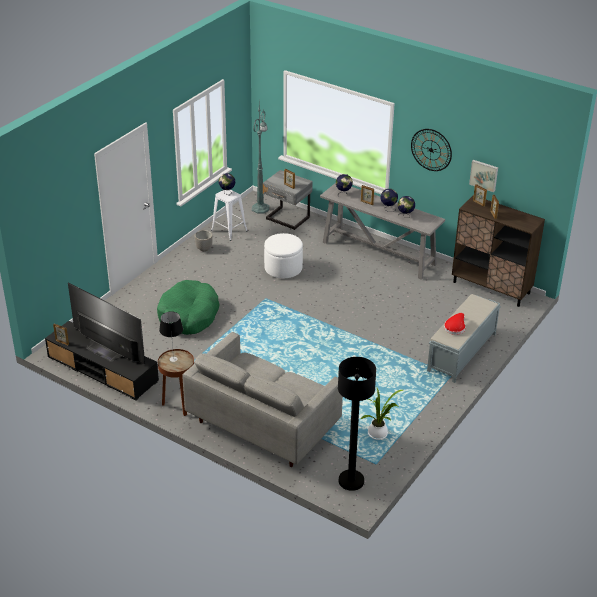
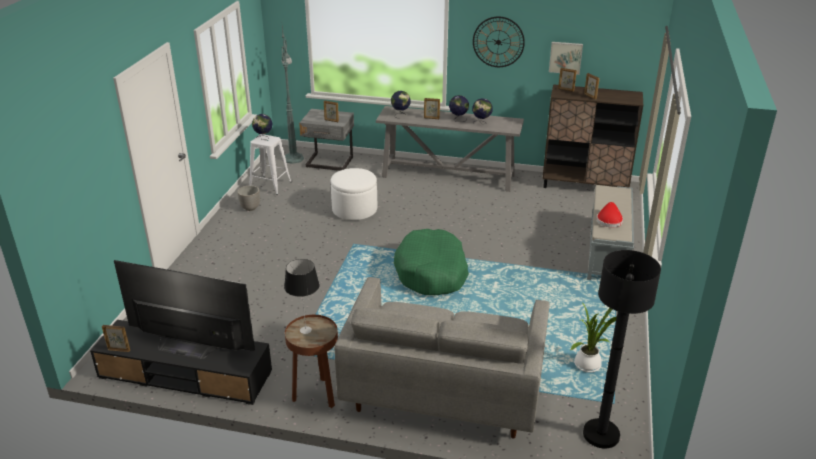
camera: 20 degrees left, 5 degrees down
green dog bed [157,280,219,335] -> green dog bed moved to [394,229,469,295]

